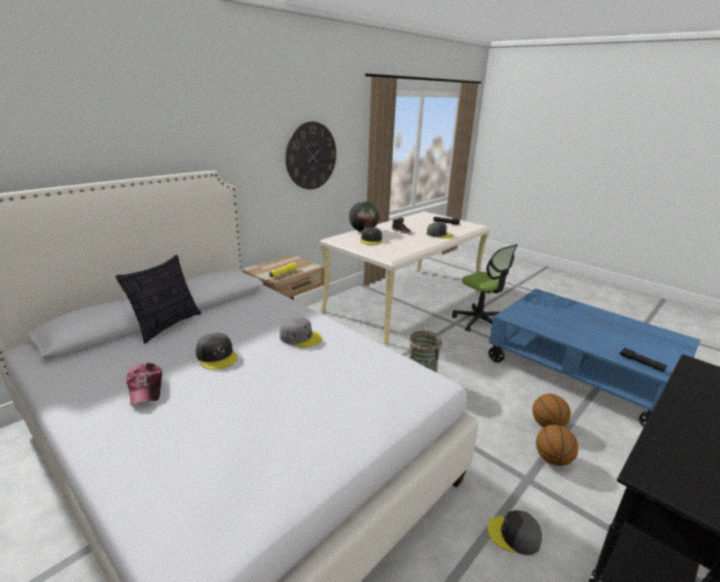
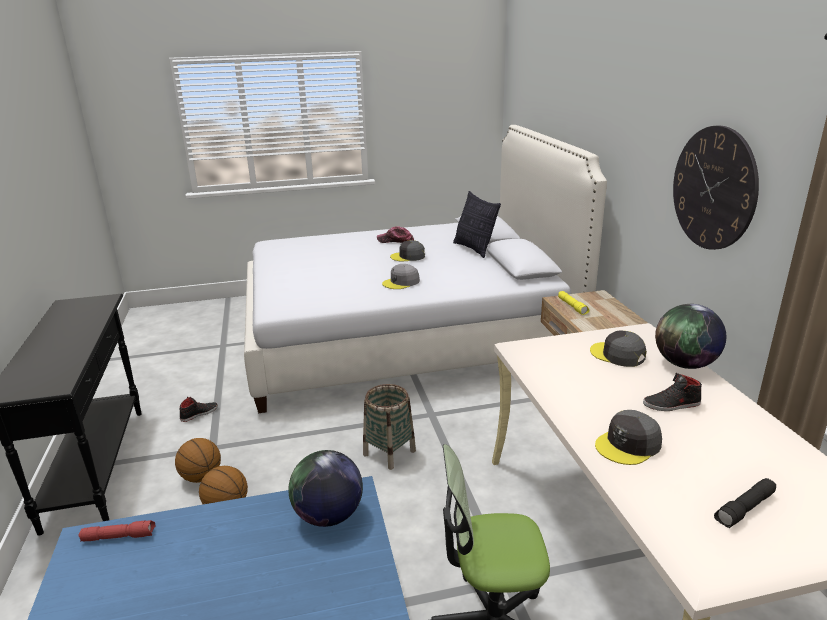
camera: 125 degrees right, 0 degrees up
grey cap [487,510,542,555] -> black shoe [179,397,218,422]
black flashlight [620,348,667,372] -> red flashlight [78,520,155,542]
none -> globe [288,450,363,527]

